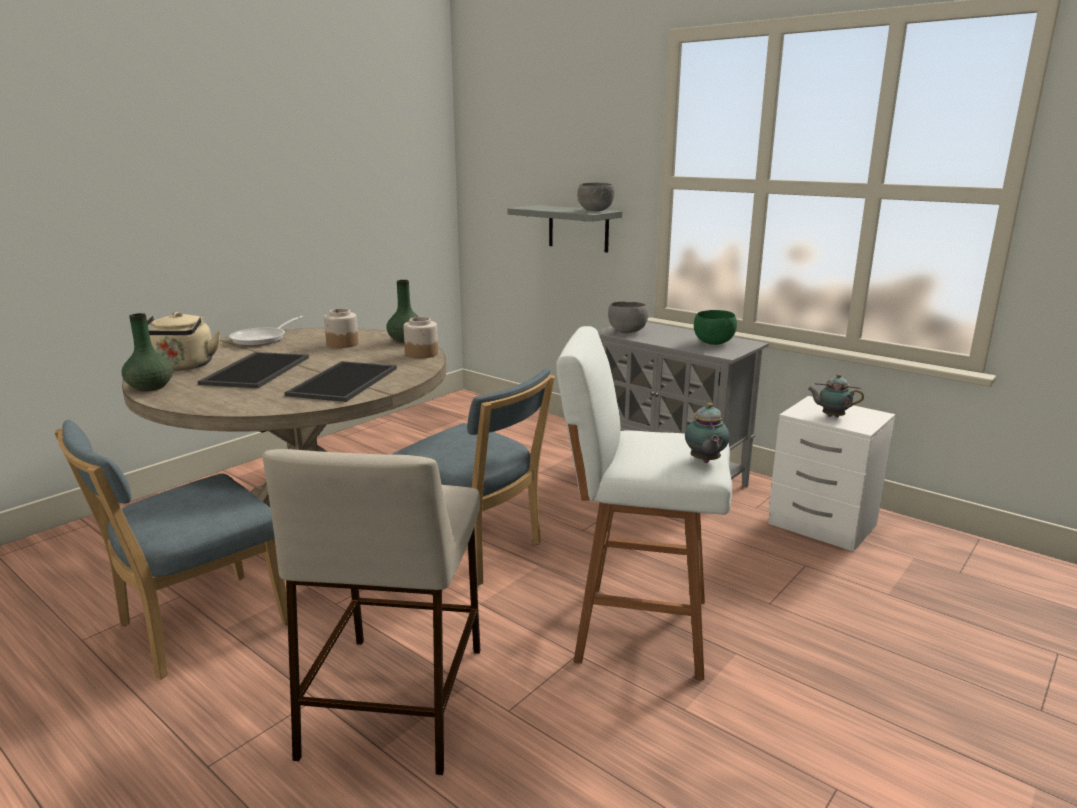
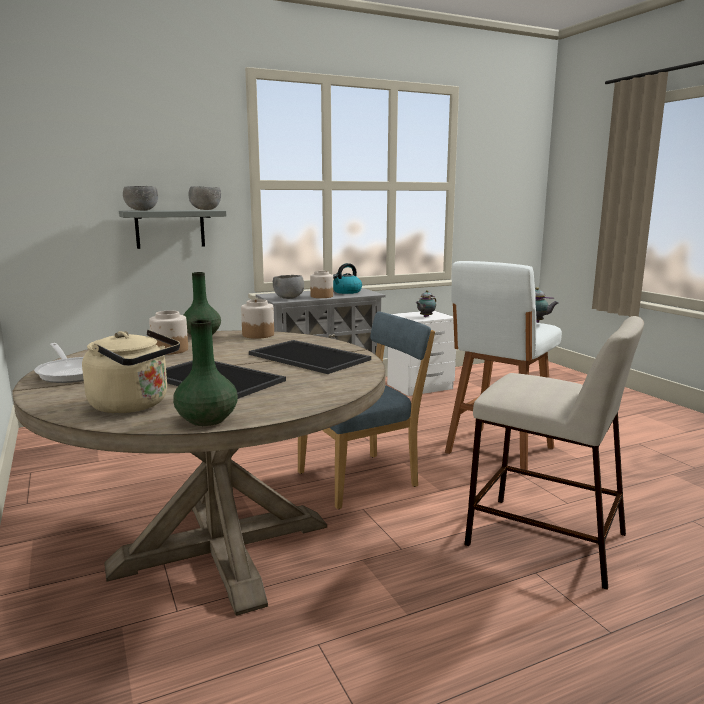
camera: 65 degrees left, 5 degrees down
blue chair [54,420,288,680] -> none
green bowl [694,310,737,345] -> kettle [333,263,362,294]
none -> grey bowl [123,186,158,211]
none -> jar [310,271,333,298]

